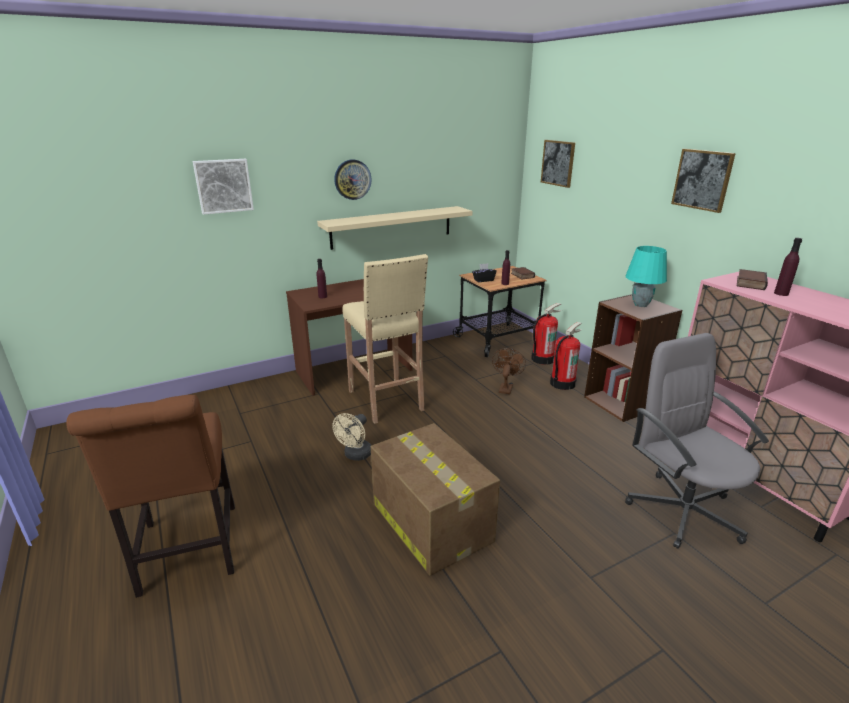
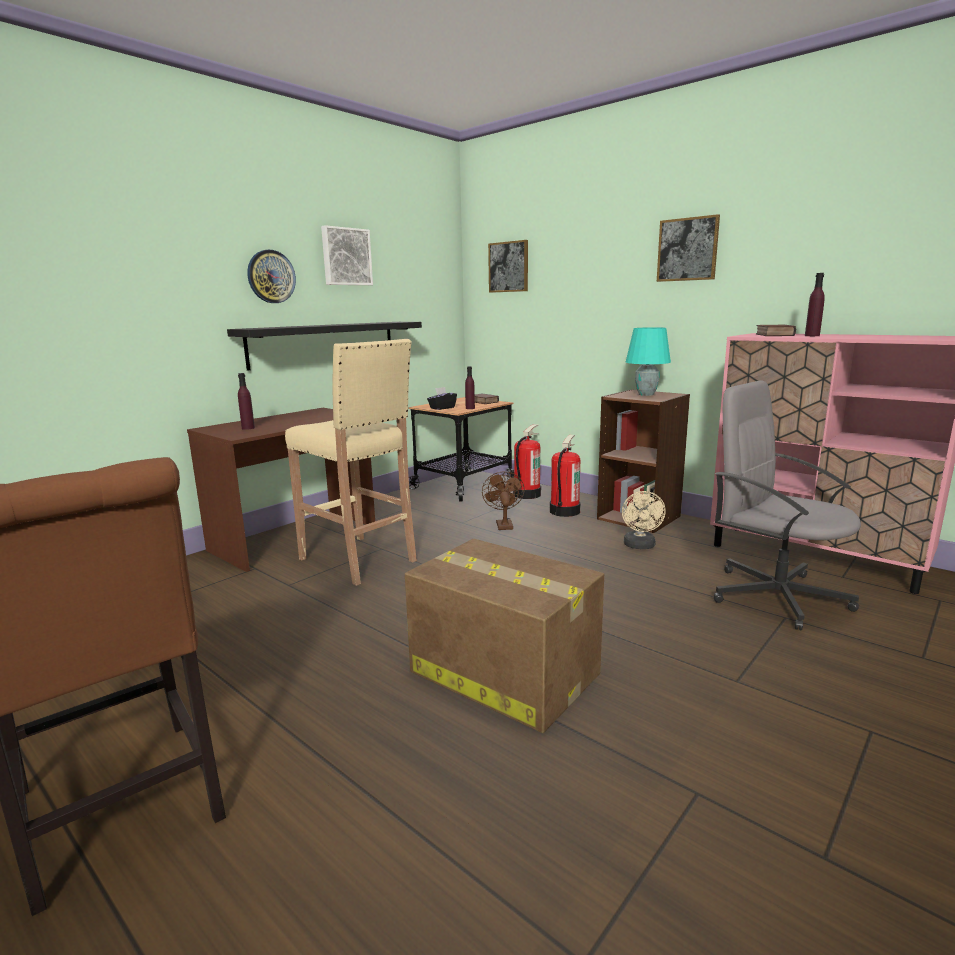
camera: 20 degrees left, 10 degrees down
picture [193,159,254,215] -> picture moved to [321,225,373,285]
beige shelf [317,206,473,250] -> black shelf [227,322,422,371]
beige fan [332,413,371,461] -> beige fan moved to [622,491,666,549]

